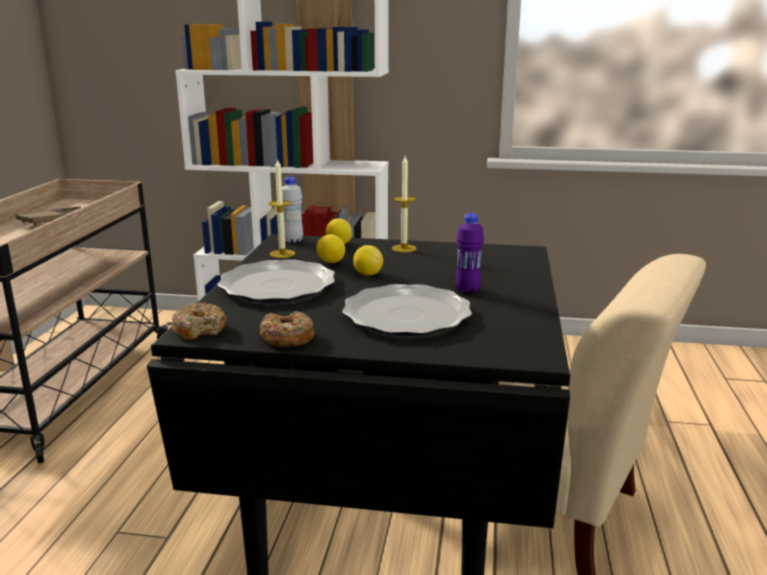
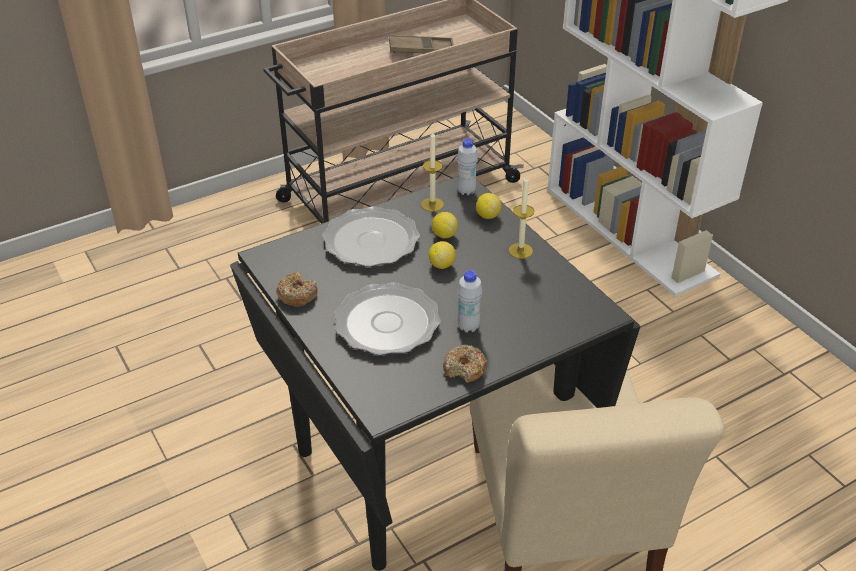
camera: 50 degrees right, 20 degrees up
donut [172,303,226,340] -> donut moved to [443,345,487,383]
purple bottle [456,213,484,293] -> white bottle [457,270,482,333]

